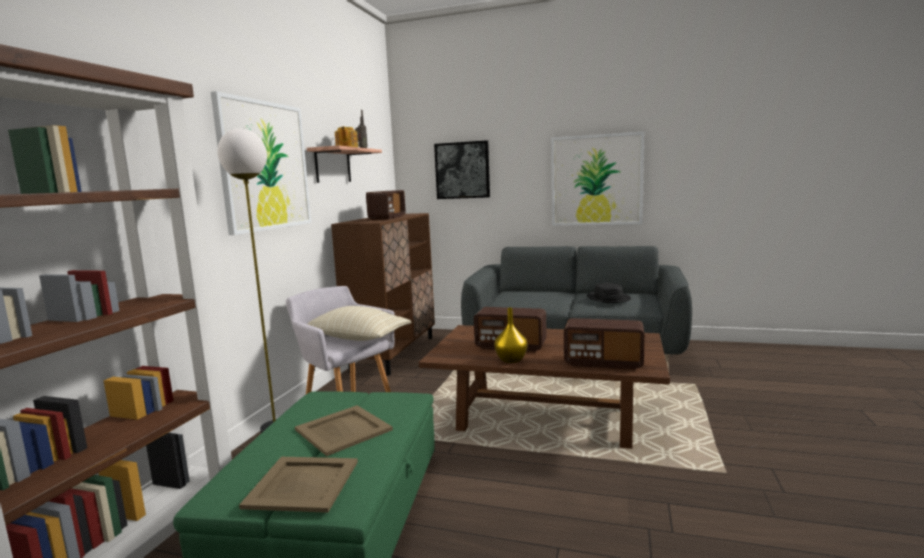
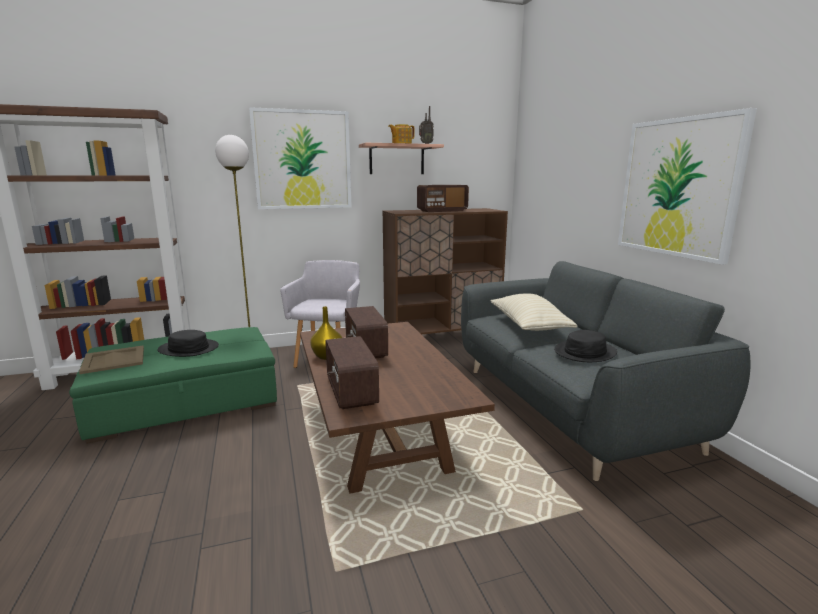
camera: 55 degrees right, 5 degrees up
beige tray [295,405,393,456] -> black hat [157,330,219,357]
beige pillow [308,306,411,341] -> beige pillow moved to [491,294,578,331]
picture [434,140,490,199] -> none

